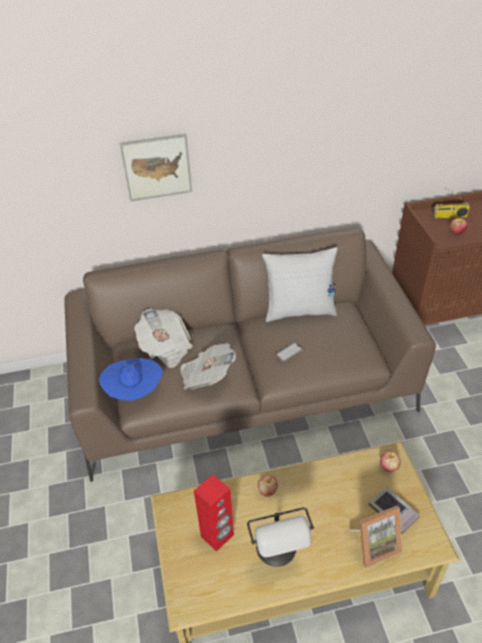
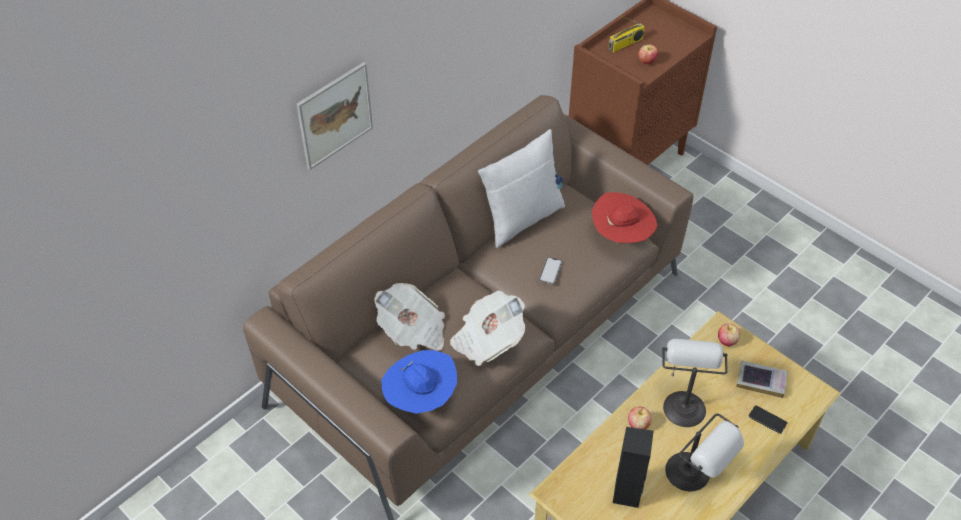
camera: 35 degrees left, 5 degrees up
red speaker [194,474,234,552] -> black speaker [613,427,654,508]
picture frame [349,505,402,568] -> phone [749,405,787,434]
none -> red hat [592,192,658,243]
none -> table lamp [662,339,728,427]

